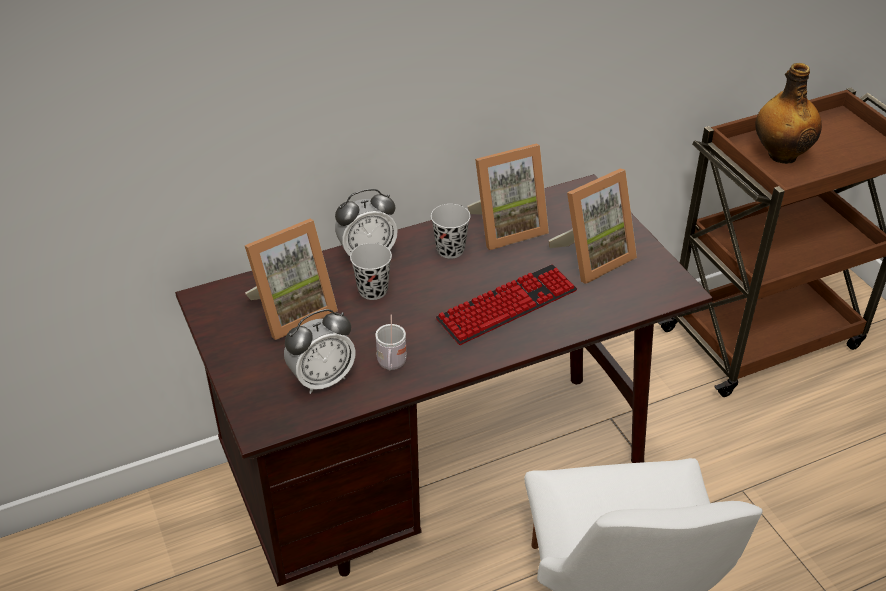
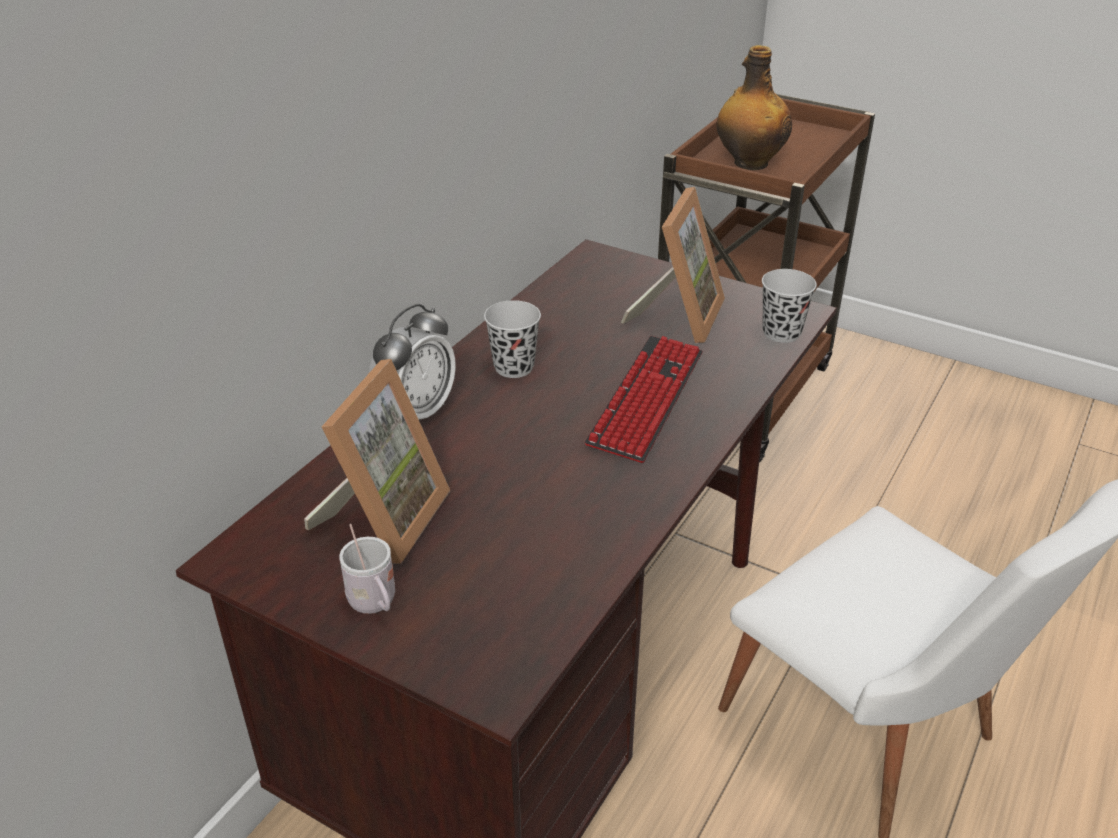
camera: 35 degrees left, 5 degrees down
alarm clock [284,309,355,394] -> none
black cup [350,243,392,300] -> black cup moved to [762,269,817,343]
white mug [375,314,407,371] -> white mug moved to [339,524,395,614]
picture frame [467,143,549,250] -> none

